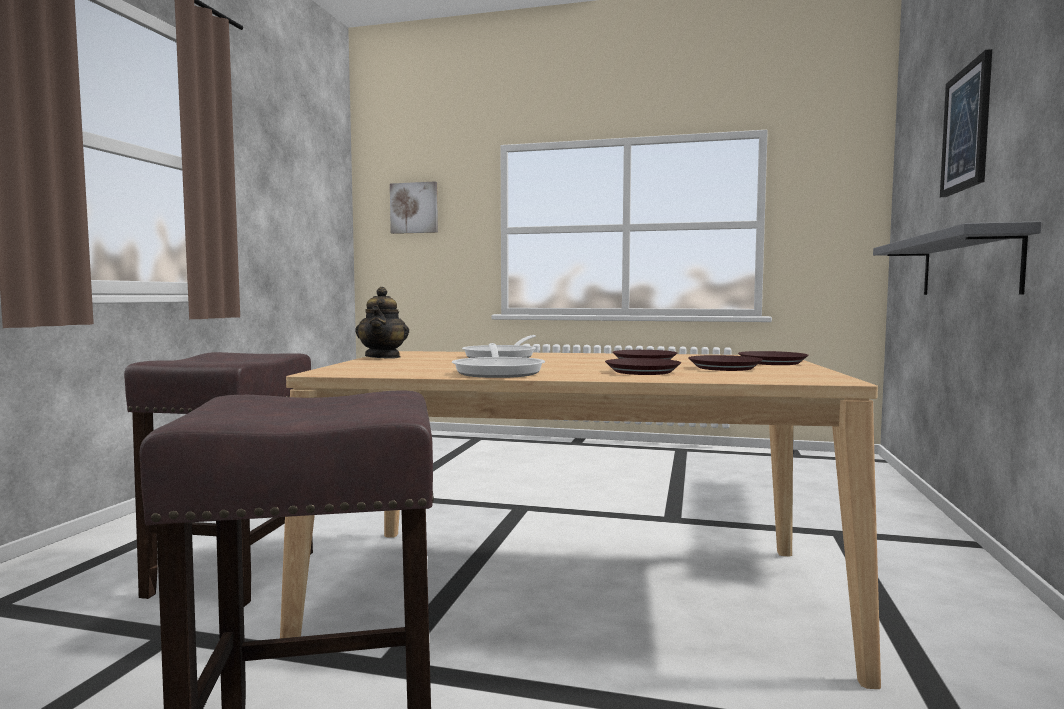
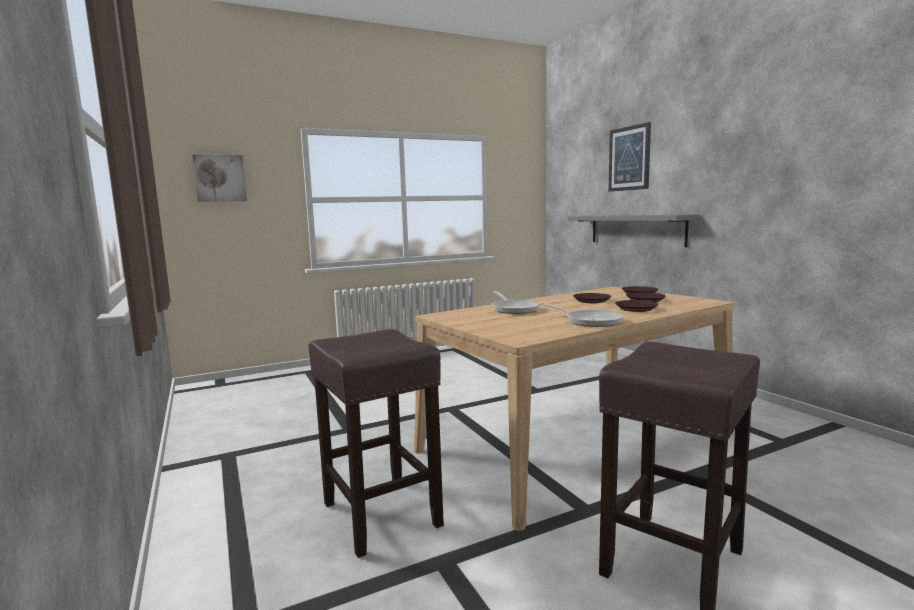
camera: 40 degrees left, 5 degrees up
teapot [355,287,409,358] -> none

